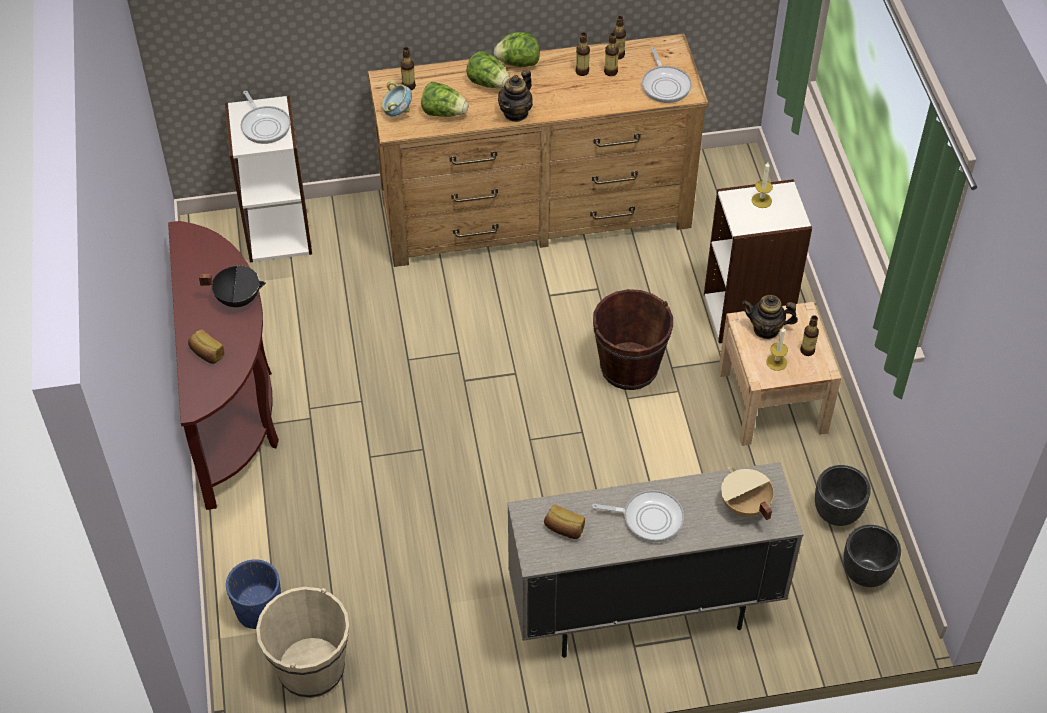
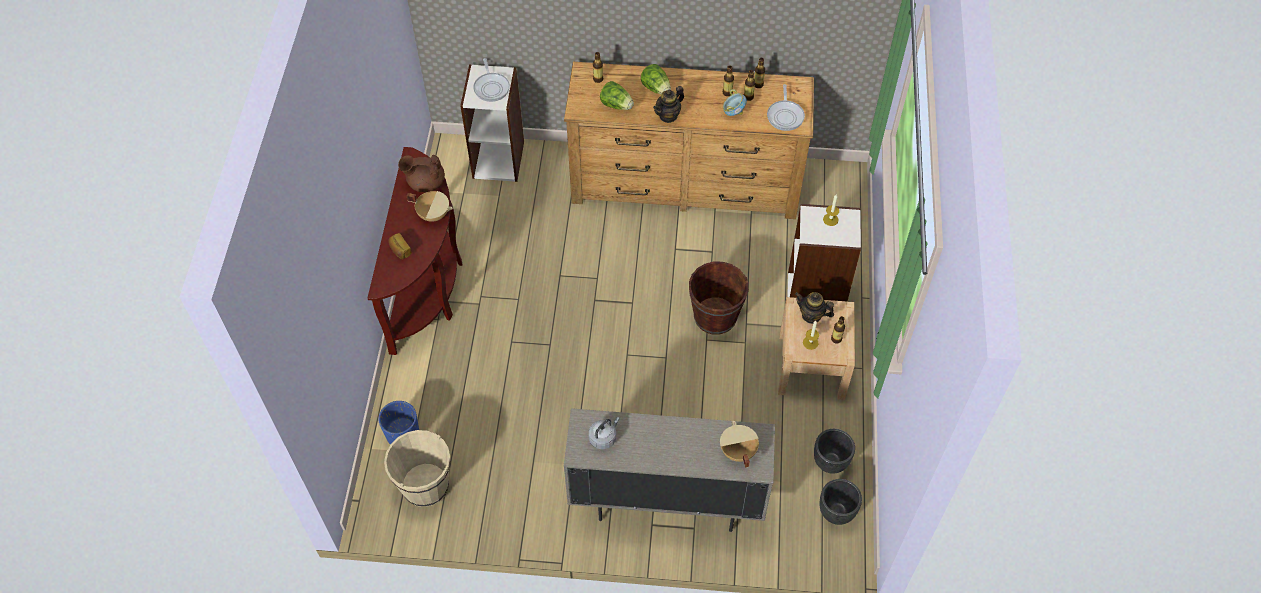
camera: 15 degrees right, 5 degrees up
black cooking pot [199,265,266,308] -> beige cooking pot [406,191,453,222]
bowl [382,81,412,117] -> bowl moved to [723,89,747,116]
lettuce [494,32,540,67] -> none
bread [544,505,585,539] -> grey kettle [588,417,620,449]
frying pan [592,490,684,542] -> none
none -> brown teapot [398,155,445,192]

